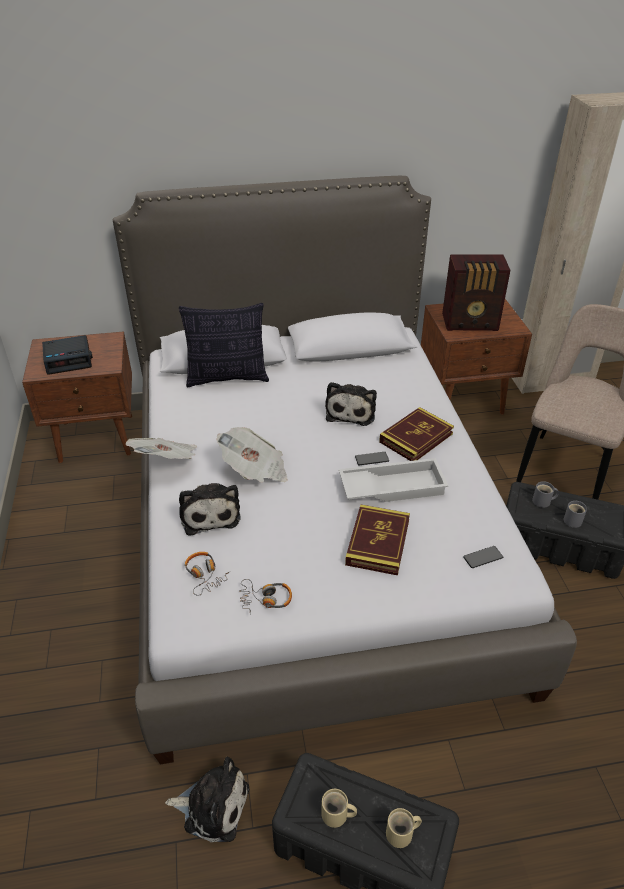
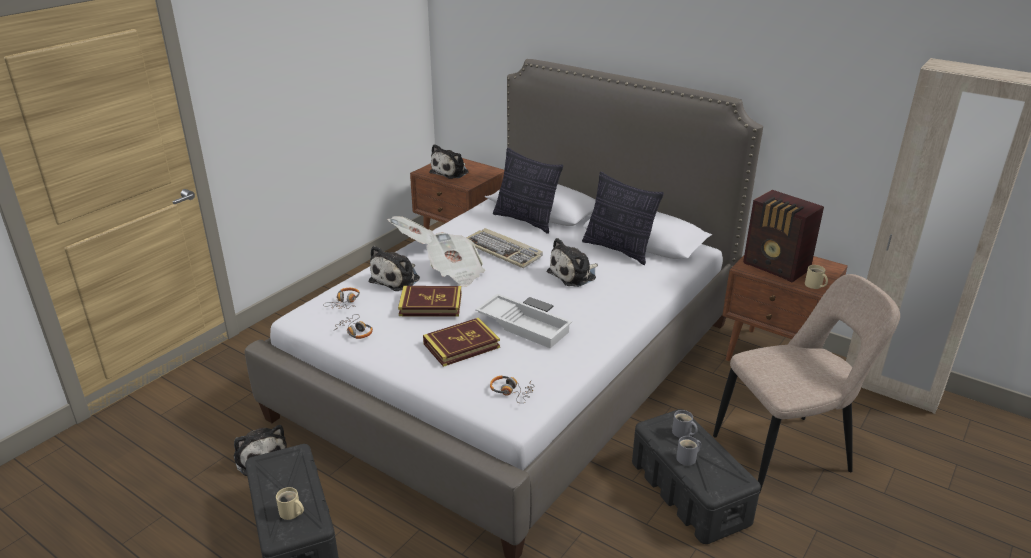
camera: 45 degrees right, 10 degrees down
alarm clock [42,335,93,374] -> plush toy [429,144,469,179]
beige mug [321,789,357,828] -> beige mug moved to [805,265,828,289]
book [379,407,454,461] -> book moved to [398,286,462,317]
phone [463,546,503,568] -> headphones [490,376,535,403]
none -> keyboard [467,228,543,268]
none -> pillow [582,172,664,265]

